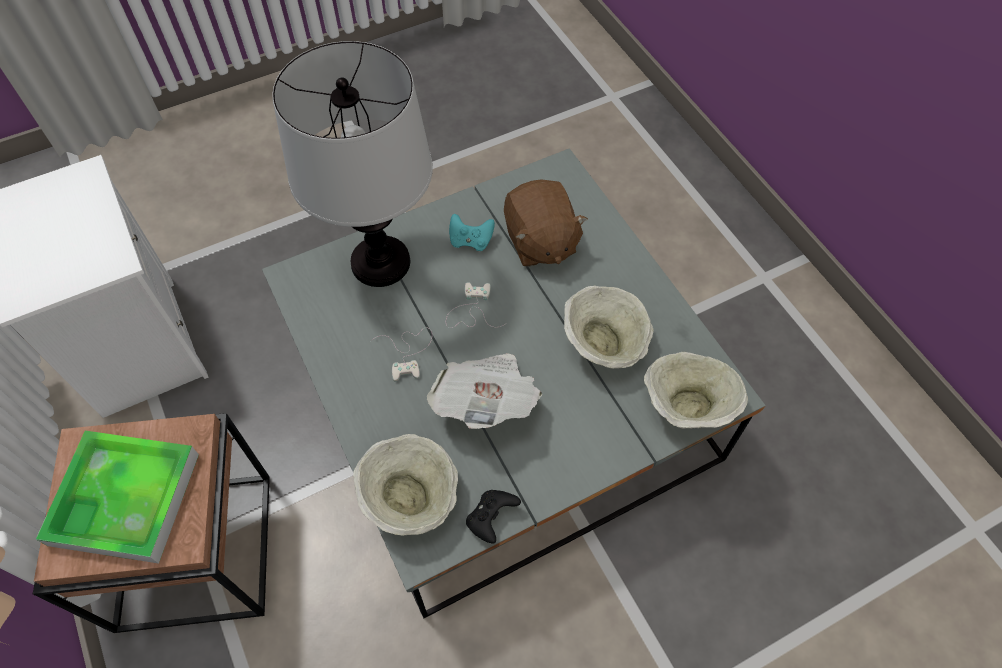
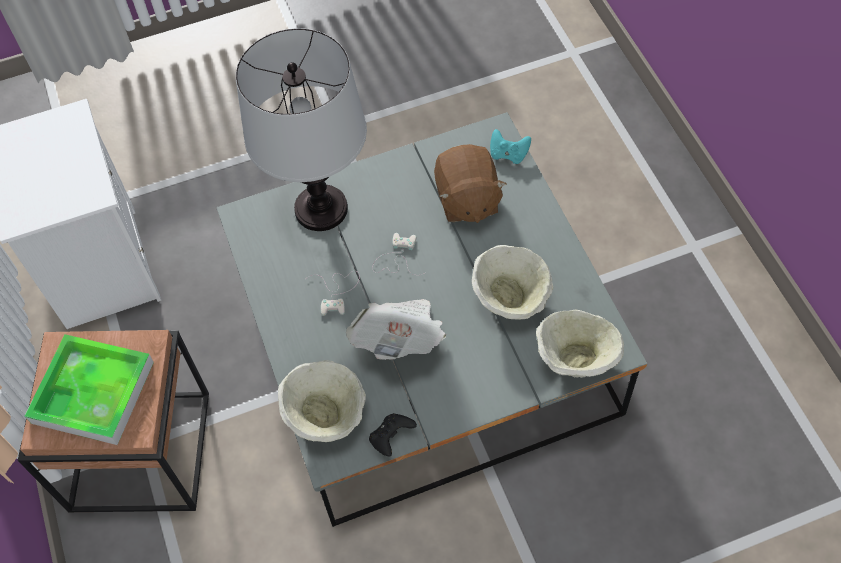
camera: 10 degrees right, 0 degrees up
turquoise game controller [449,214,495,251] -> turquoise game controller moved to [490,129,531,164]

